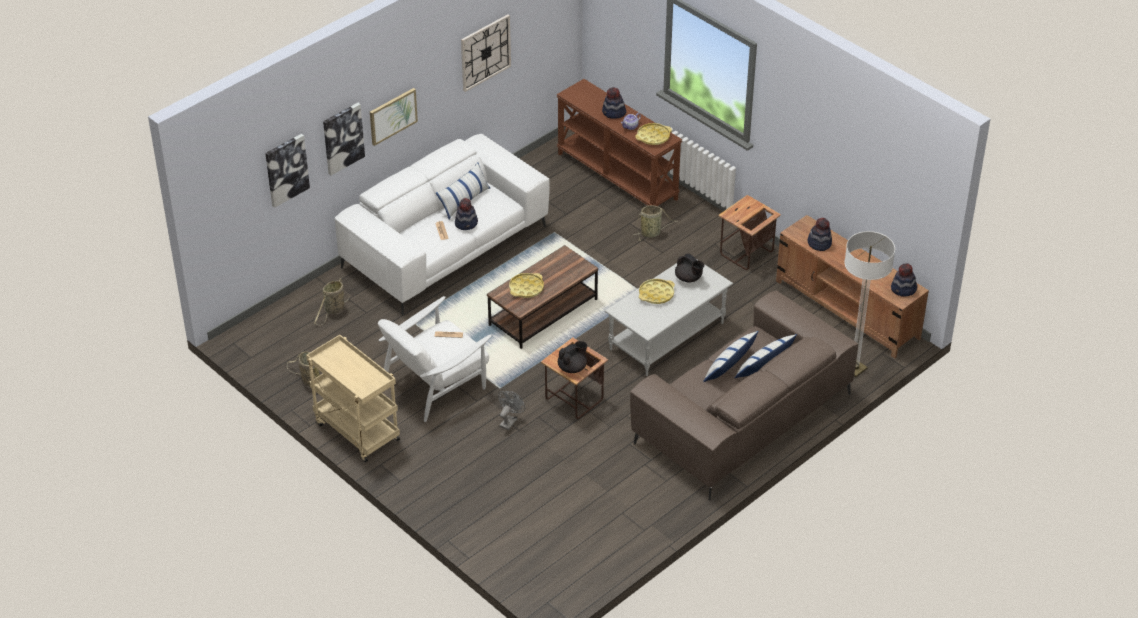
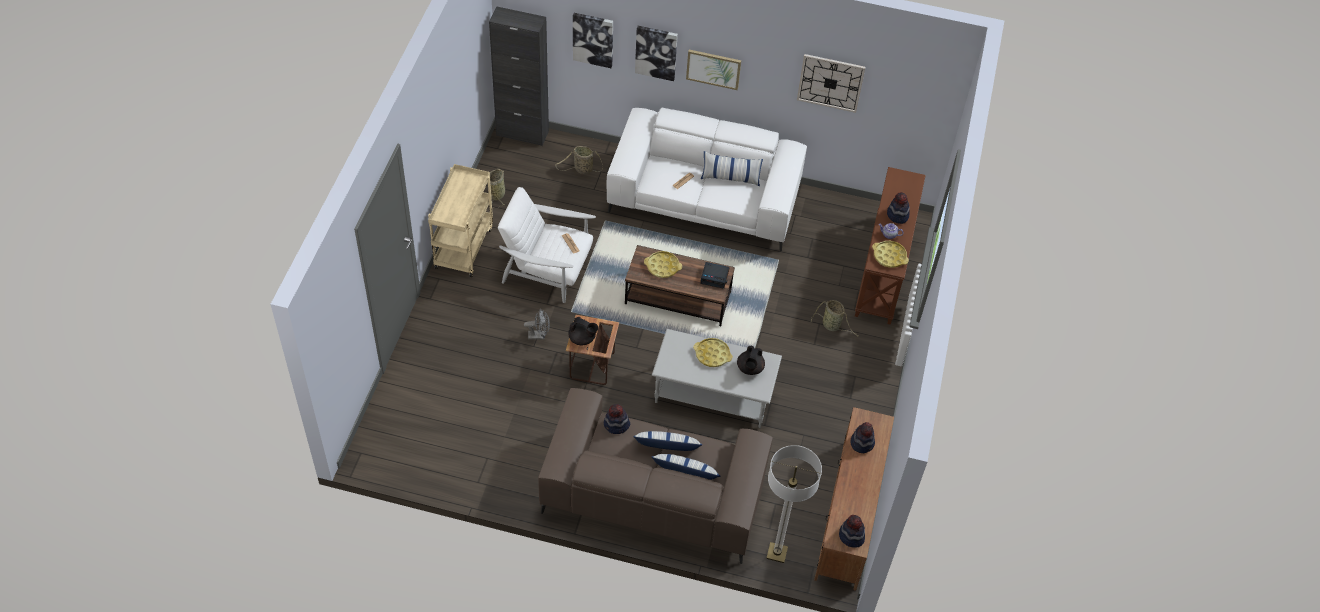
camera: 55 degrees right, 10 degrees up
hat [455,198,478,230] -> hat moved to [604,404,630,434]
side table [718,195,781,270] -> none
none -> black cabinet [489,6,549,146]
none -> alarm clock [700,262,729,289]

